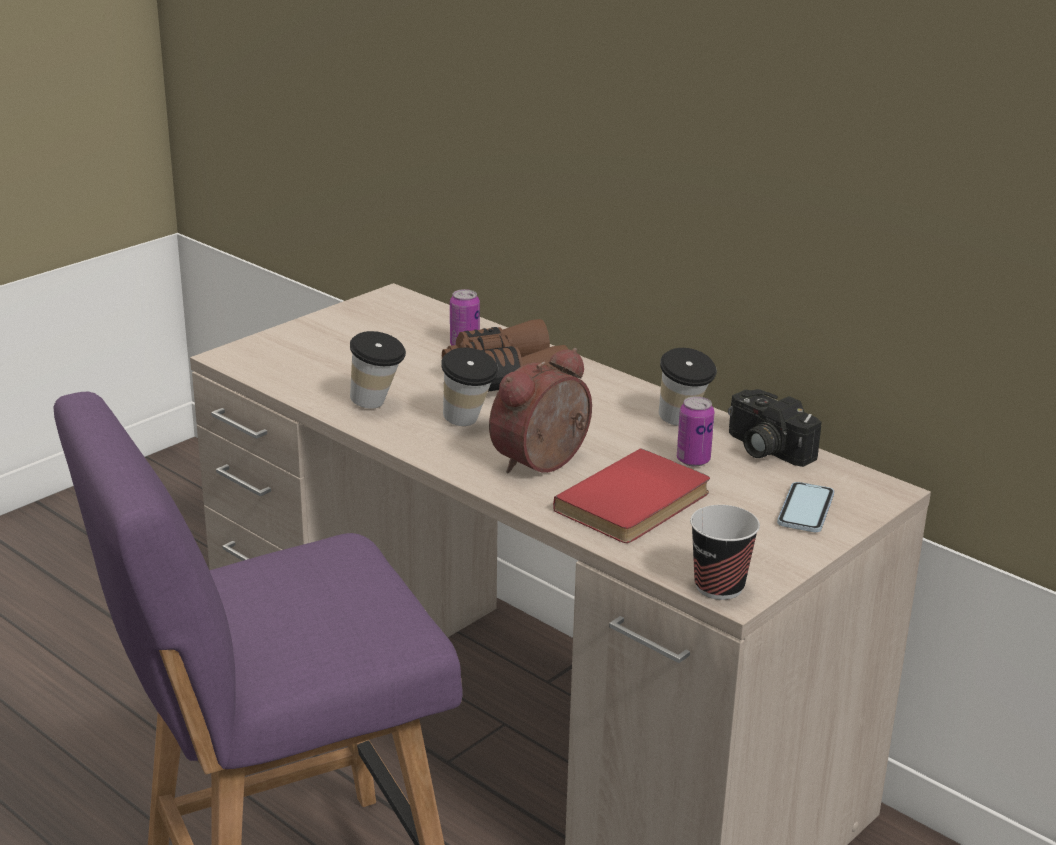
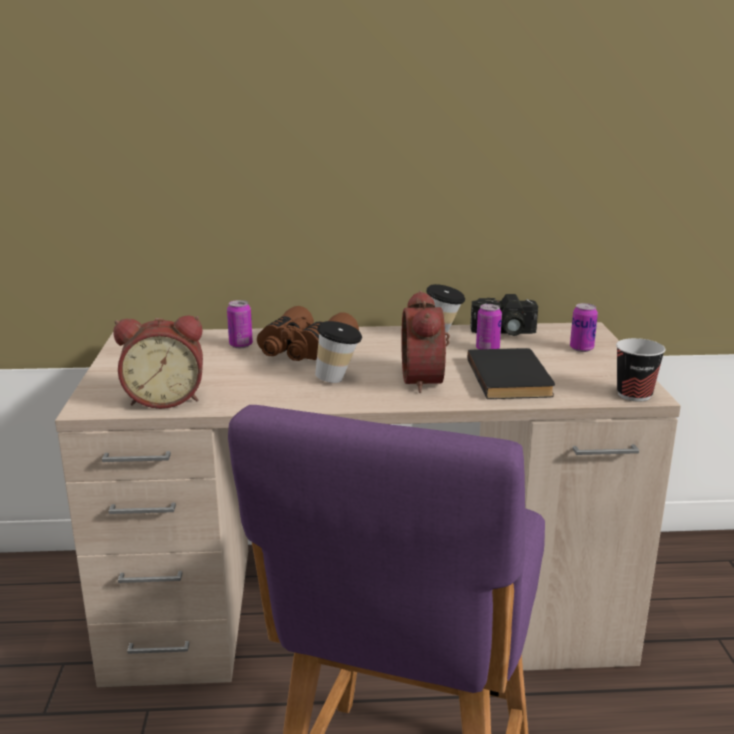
camera: 45 degrees left, 5 degrees down
cup [350,331,406,409] -> none
red book [553,448,710,543] -> black book [467,348,555,399]
phone [777,482,834,532] -> can [570,303,598,352]
none -> alarm clock [113,315,203,409]

